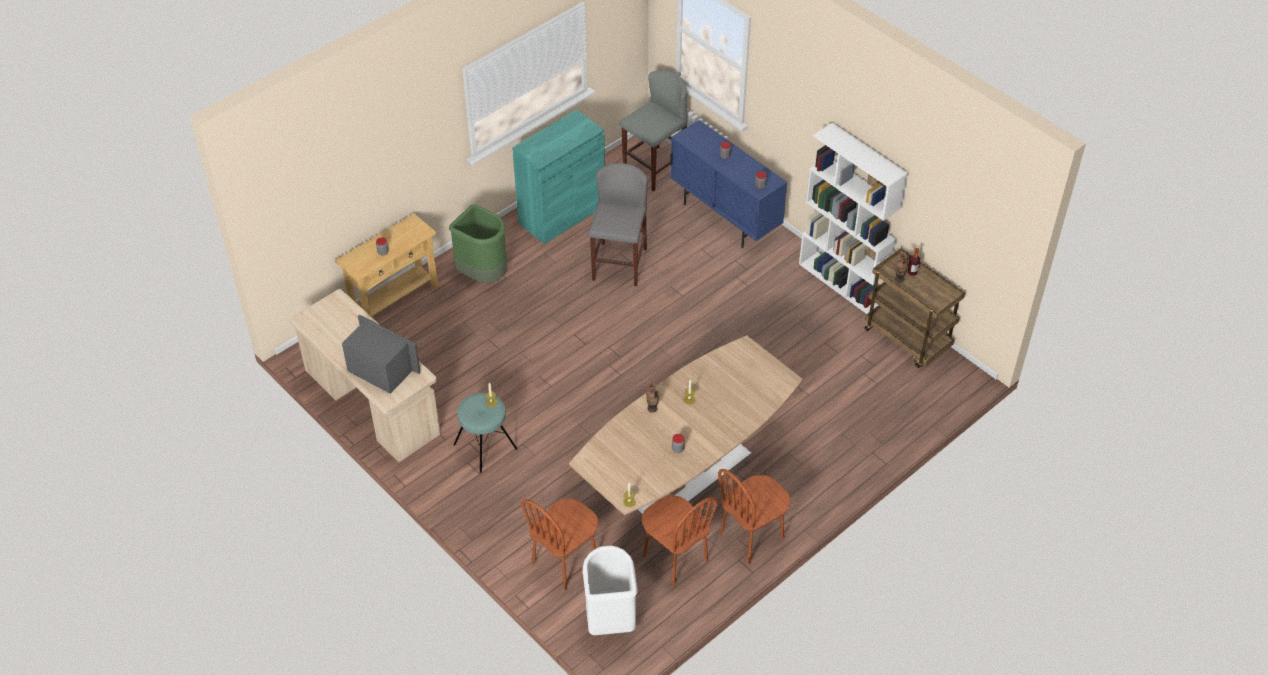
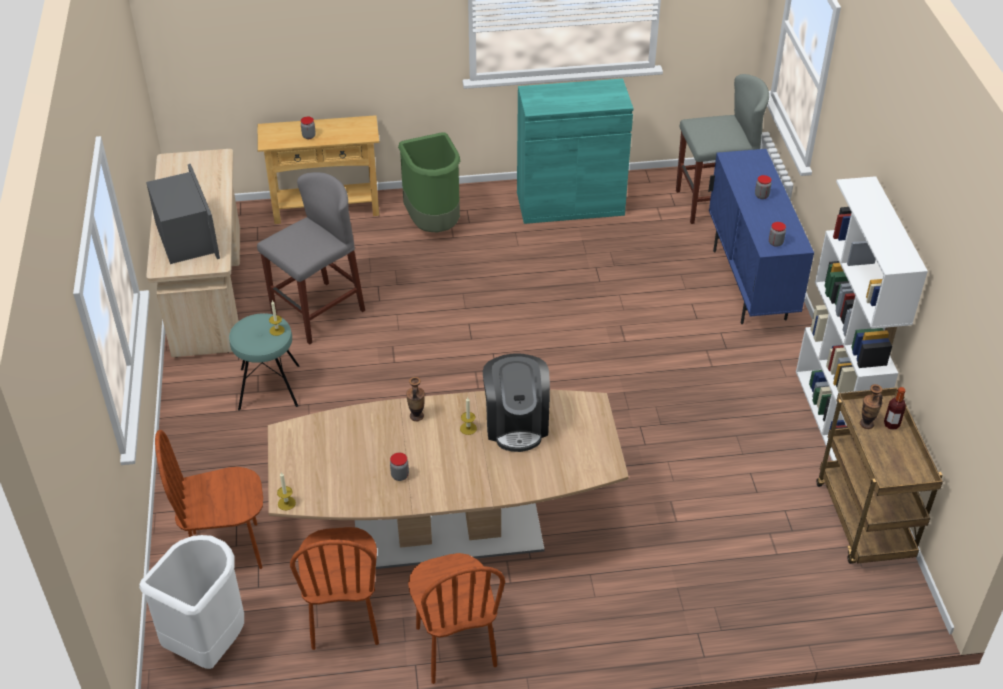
camera: 35 degrees right, 5 degrees down
grey stool [588,163,648,286] -> grey stool moved to [257,172,365,345]
brown chair [718,469,791,565] -> brown chair turned 105 degrees counterclockwise [408,553,505,684]
none -> coffee machine [483,353,550,452]

